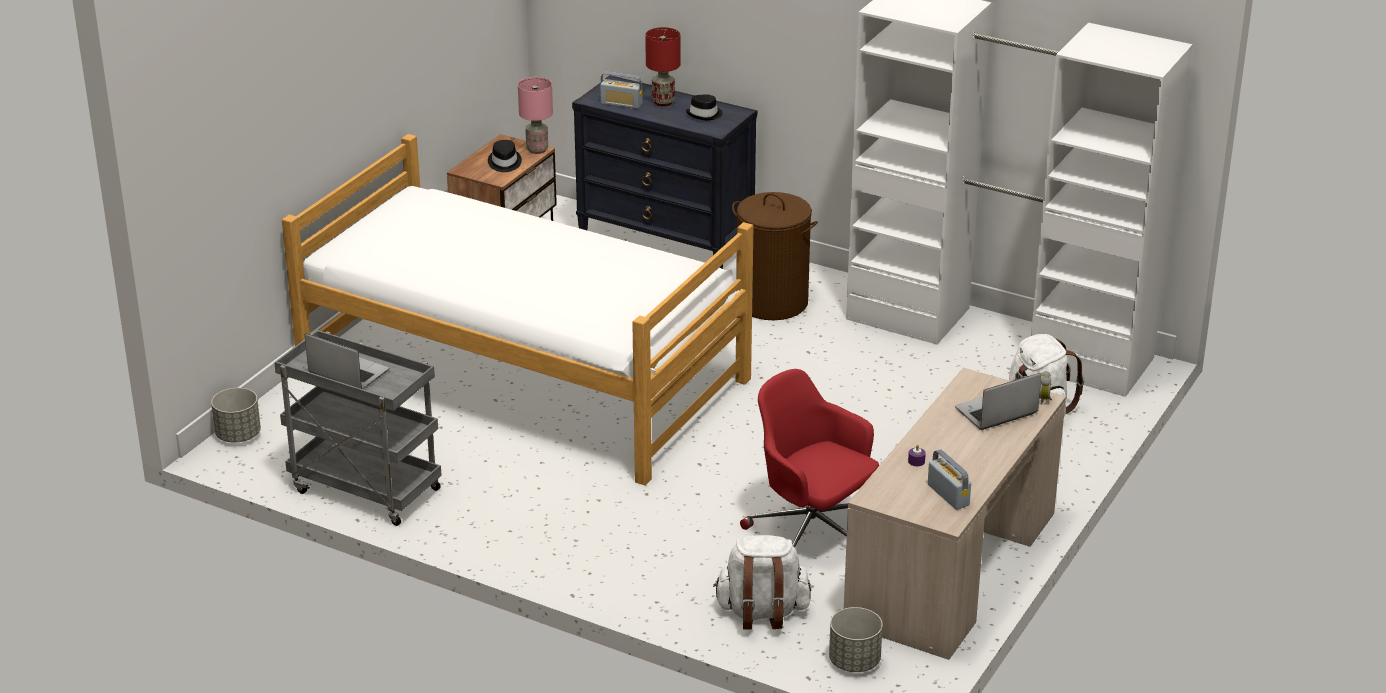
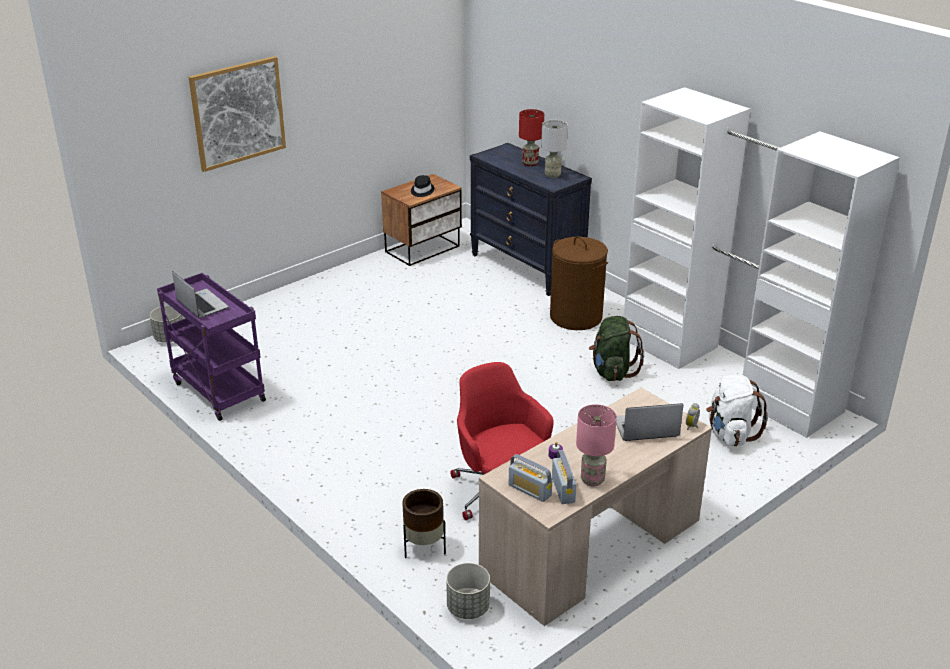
camera: 20 degrees right, 0 degrees up
grey cart [274,330,442,526] -> purple cart [157,273,266,421]
bed [282,134,754,485] -> none
pink table lamp [518,77,553,154] -> pink table lamp moved to [576,404,617,487]
radio [600,72,643,109] -> radio moved to [509,454,553,502]
black hat [686,94,723,120] -> grey table lamp [541,120,568,178]
white backpack [713,535,811,629] -> brown planter [402,489,446,558]
none -> picture [188,56,286,172]
none -> green backpack [589,316,644,381]

